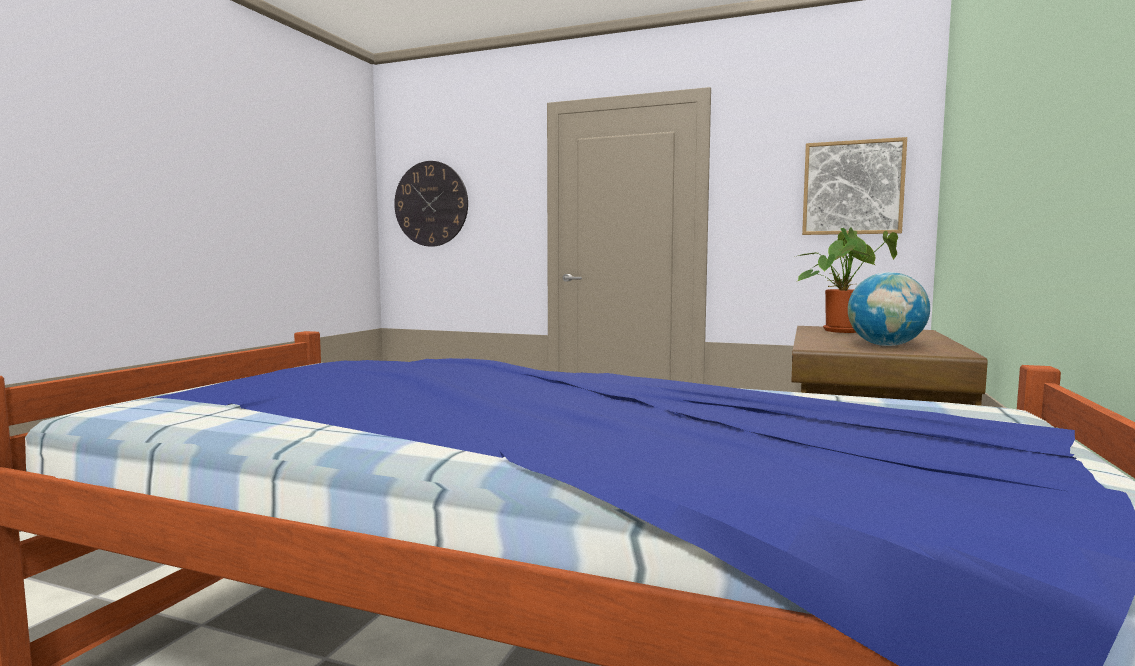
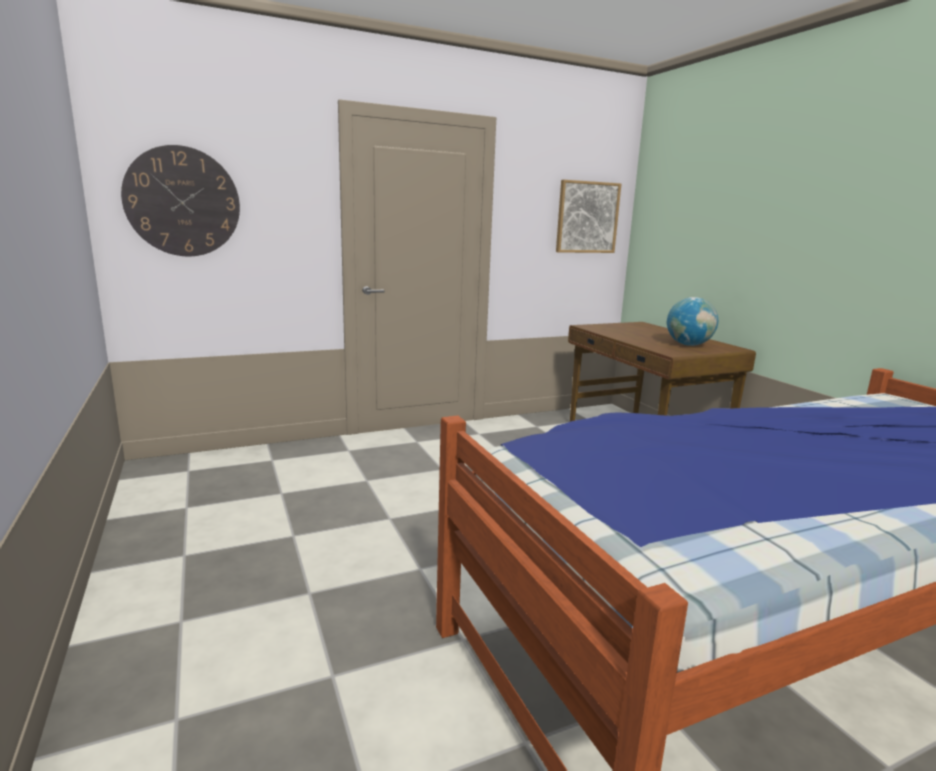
camera: 45 degrees left, 10 degrees up
potted plant [798,227,898,333] -> none

